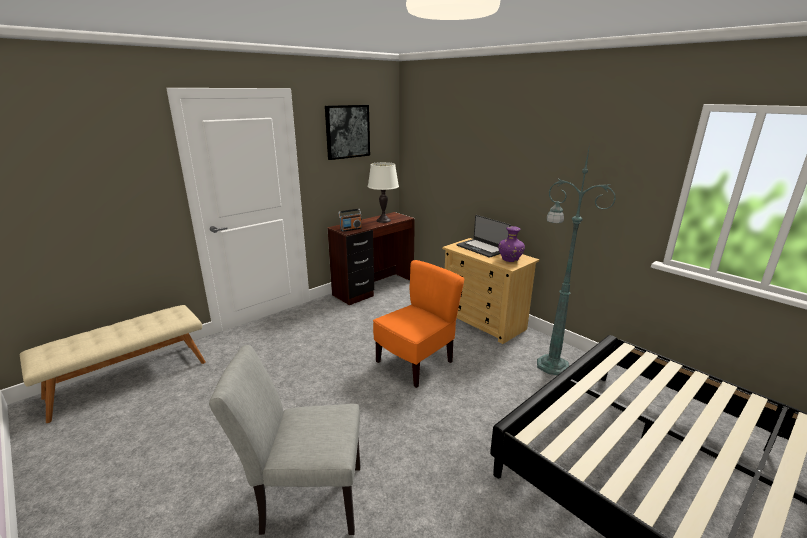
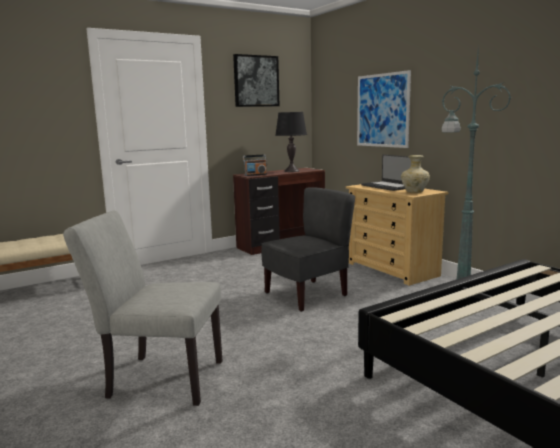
camera: 10 degrees right, 10 degrees down
white table lamp [368,162,399,223] -> black table lamp [275,112,307,172]
orange chair [373,260,465,388] -> grey chair [261,187,355,312]
purple vase [498,226,525,262] -> beige vase [401,155,430,193]
none -> picture [357,70,411,148]

